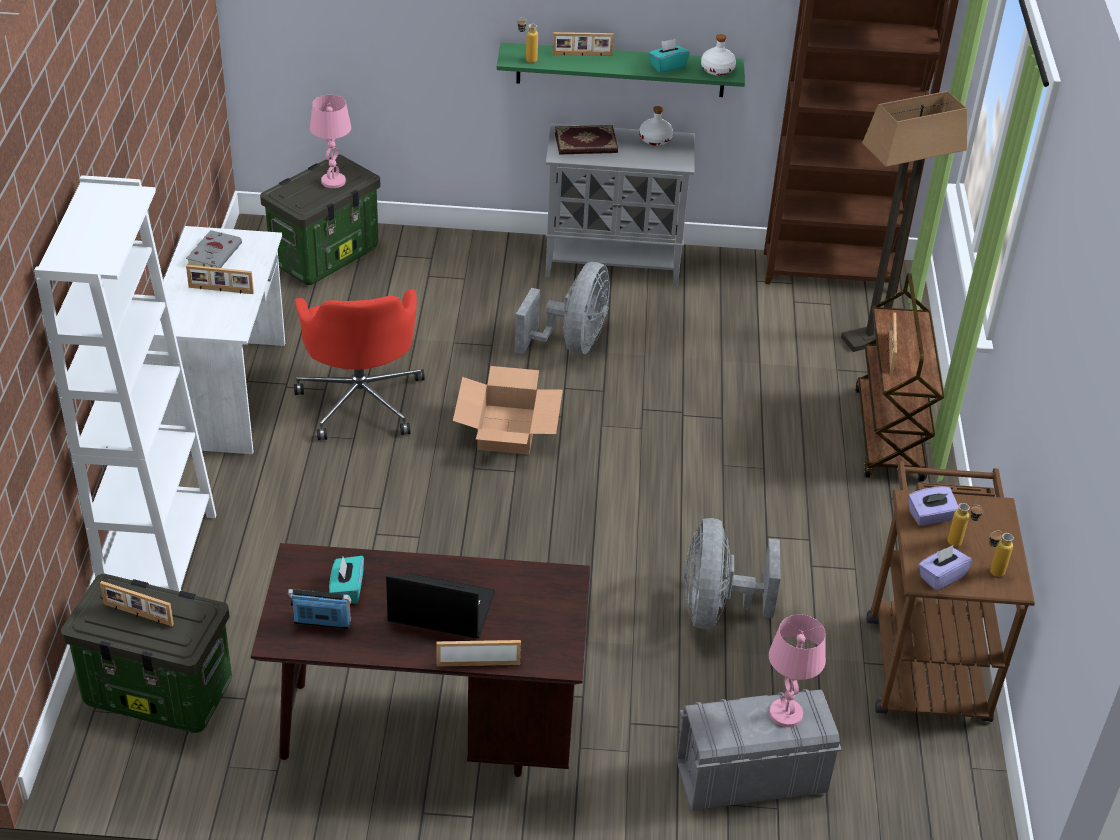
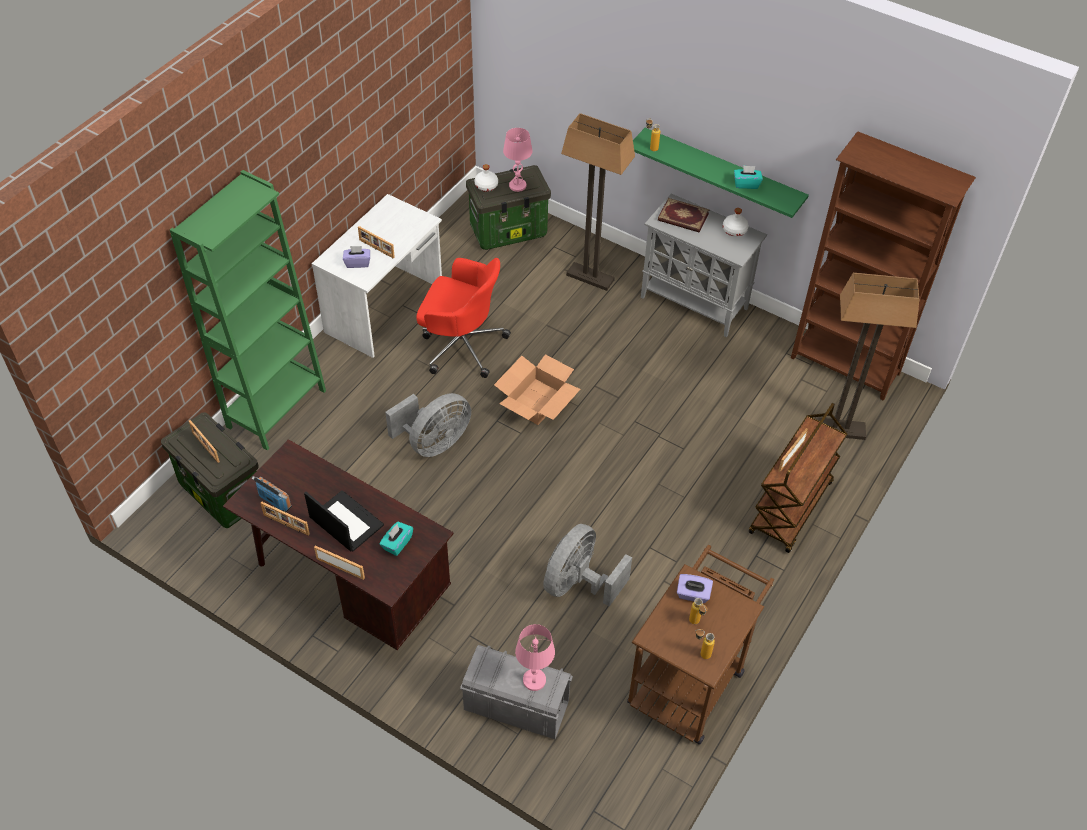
camera: 30 degrees right, 10 degrees up
white bookcase [34,175,216,592] -> green bookcase [170,170,326,450]
grey book [186,230,242,268] -> none
red office chair [294,289,425,440] -> red office chair turned 90 degrees counterclockwise [416,258,511,378]
turquoise tissue box [329,556,364,604] -> turquoise tissue box moved to [380,522,413,556]
grey fan [515,262,610,354] -> grey fan moved to [385,393,471,457]
picture frame [553,32,614,56] -> picture frame moved to [261,502,310,536]
white bottle [701,34,736,76] -> white bottle moved to [474,164,498,191]
purple tissue box [918,545,973,591] -> purple tissue box moved to [343,246,370,268]
none -> floor lamp [561,113,635,291]

